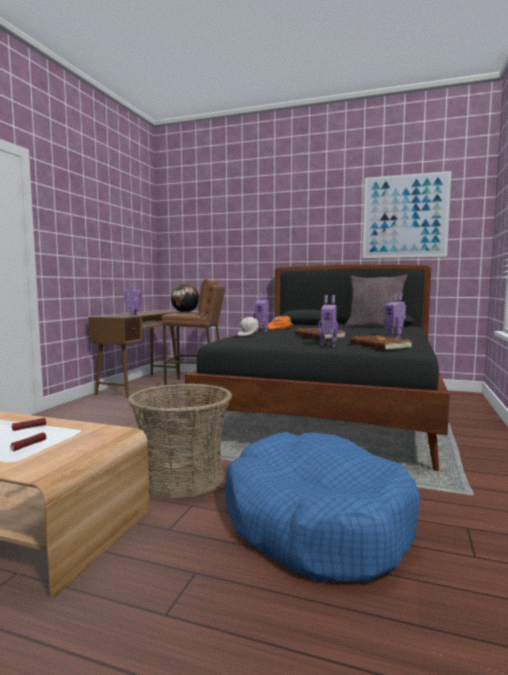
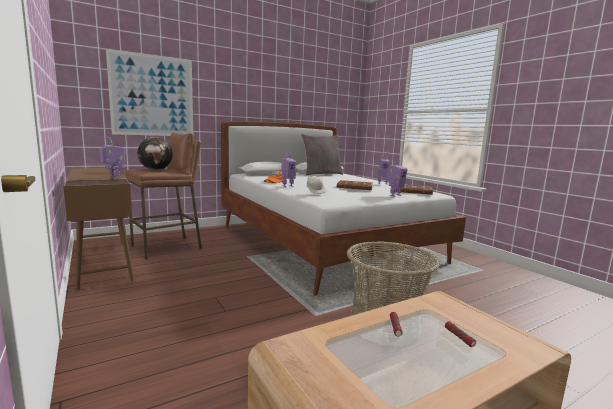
camera: 50 degrees left, 5 degrees up
black bed [185,264,450,471] -> white bed [221,121,466,295]
blue dog bed [225,432,421,582] -> none
picture [362,171,451,258] -> picture moved to [106,49,194,137]

